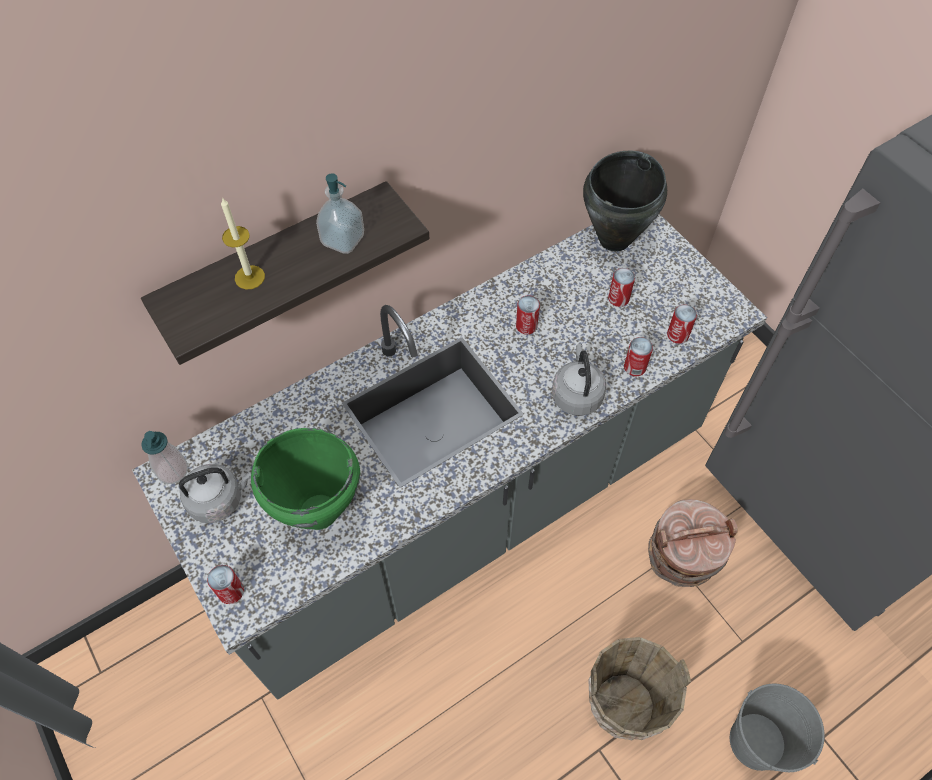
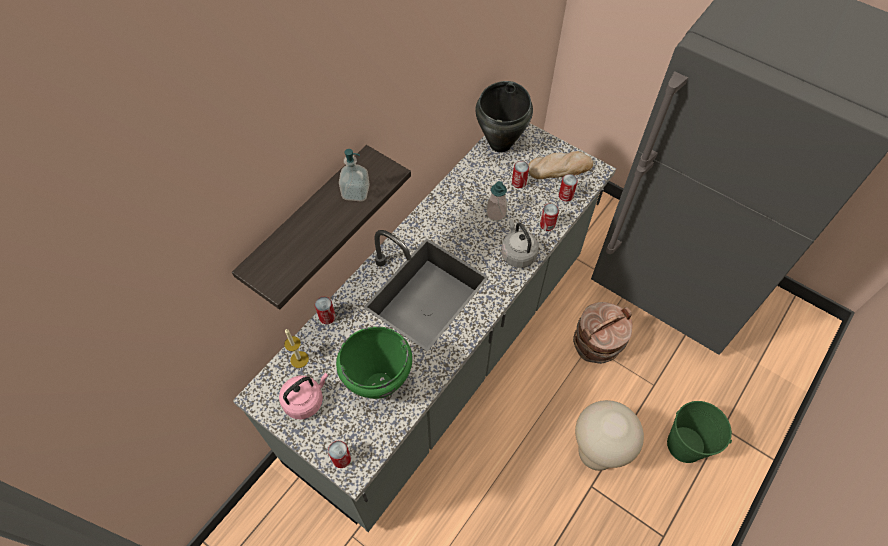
camera: 20 degrees left, 0 degrees up
soap dispenser [141,431,188,484] -> soap dispenser moved to [486,181,507,221]
grey kettle [179,464,251,523] -> pink kettle [279,373,328,419]
candle [221,197,265,289] -> candle moved to [284,329,309,368]
can [516,295,540,335] -> can moved to [315,297,336,324]
brown bucket [588,637,691,740] -> beige stool [575,400,644,471]
grey bucket [730,684,825,772] -> green bucket [667,401,732,463]
none -> bread [528,151,593,179]

